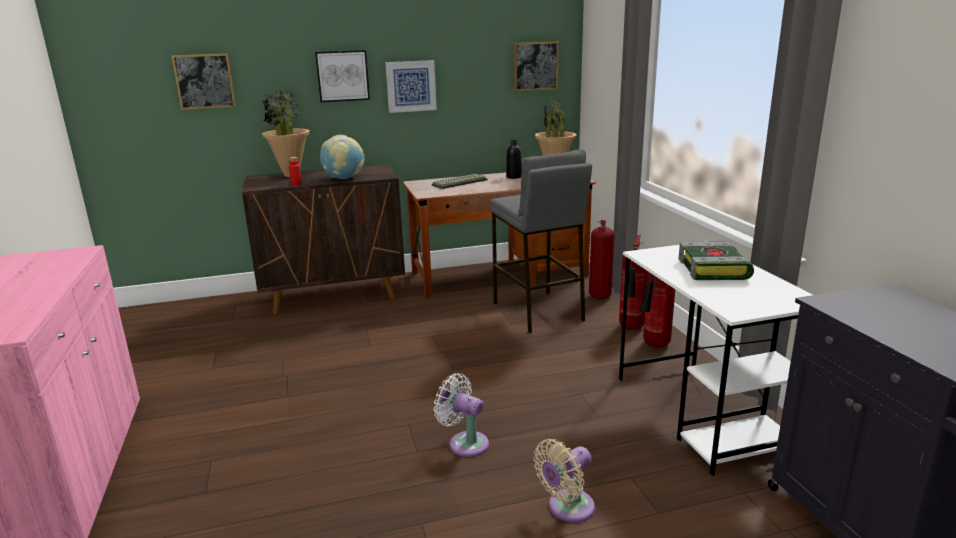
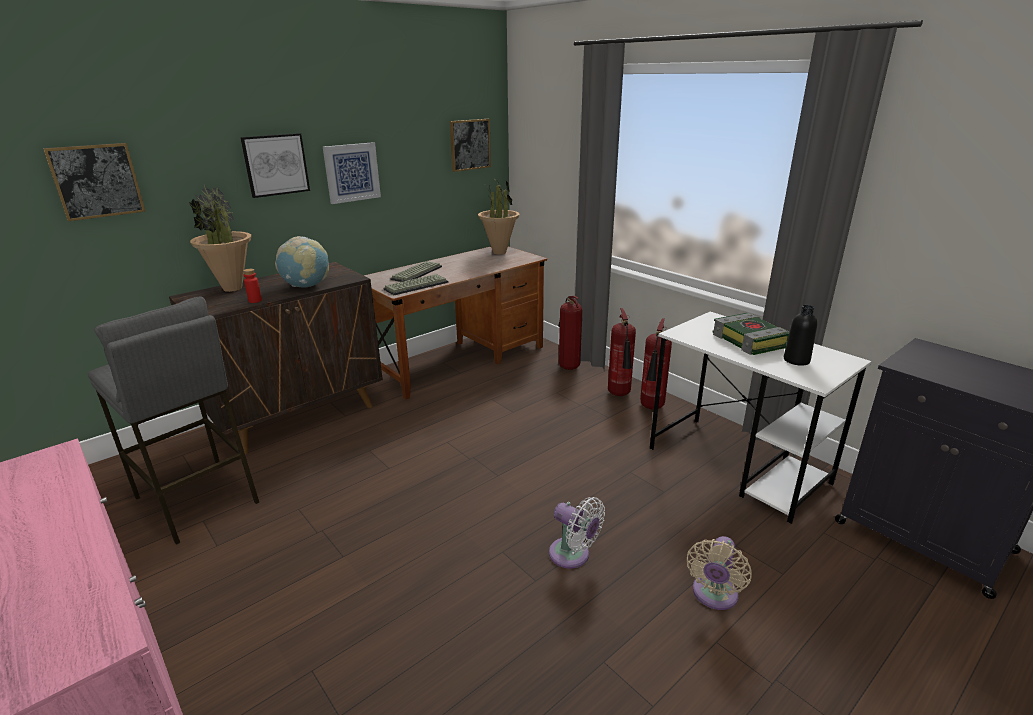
camera: 25 degrees left, 5 degrees up
white fan [434,373,489,457] -> white fan turned 150 degrees counterclockwise [549,497,605,569]
grey stool [490,149,592,333] -> grey stool moved to [88,297,259,545]
black bottle [506,140,522,179] -> black bottle moved to [784,305,817,366]
none -> keyboard [384,274,449,295]

